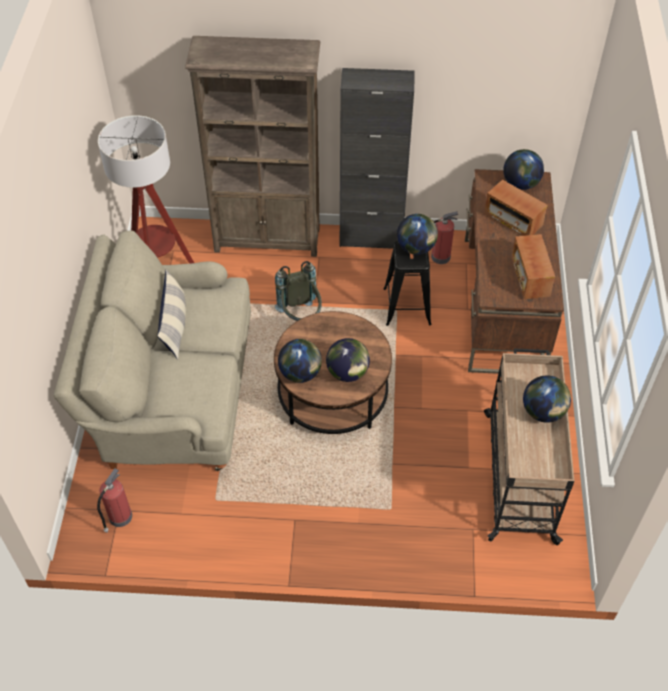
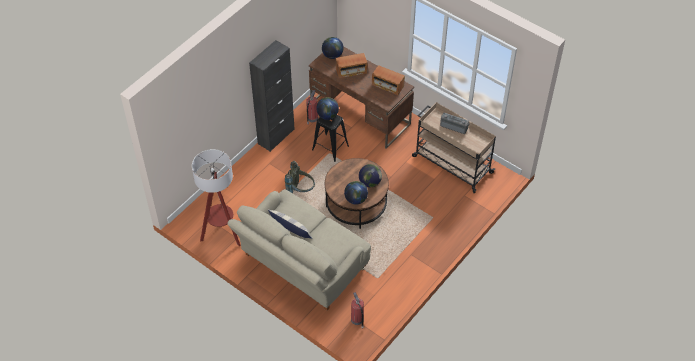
camera: 55 degrees left, 0 degrees up
brown bookcase [185,36,320,257] -> none
globe [523,376,571,423] -> radio [440,112,469,134]

